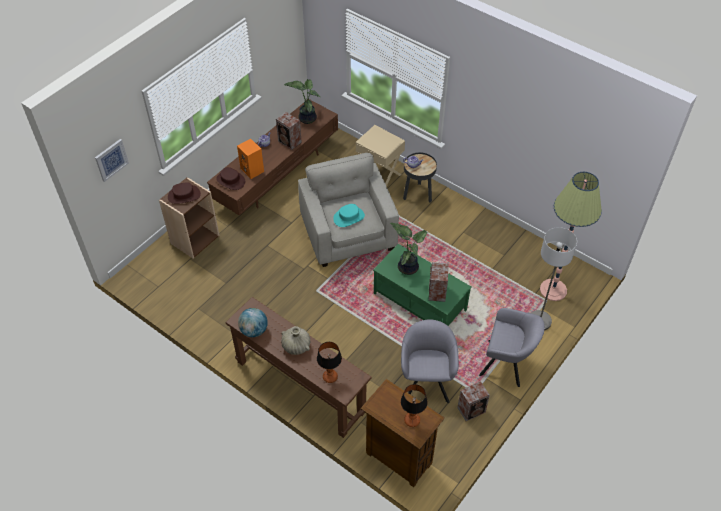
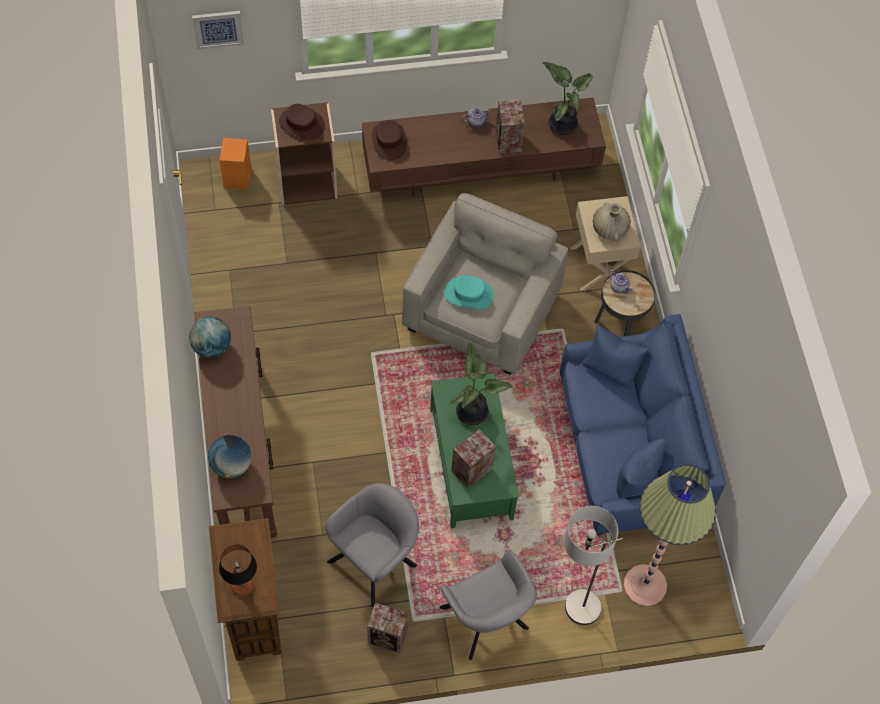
camera: 40 degrees right, 10 degrees up
orange speaker [237,139,264,179] -> orange speaker moved to [219,138,251,190]
beige vase [281,326,311,355] -> beige vase moved to [593,202,631,241]
table lamp [317,342,342,383] -> globe [208,435,252,478]
none -> blue sofa [560,314,726,536]

